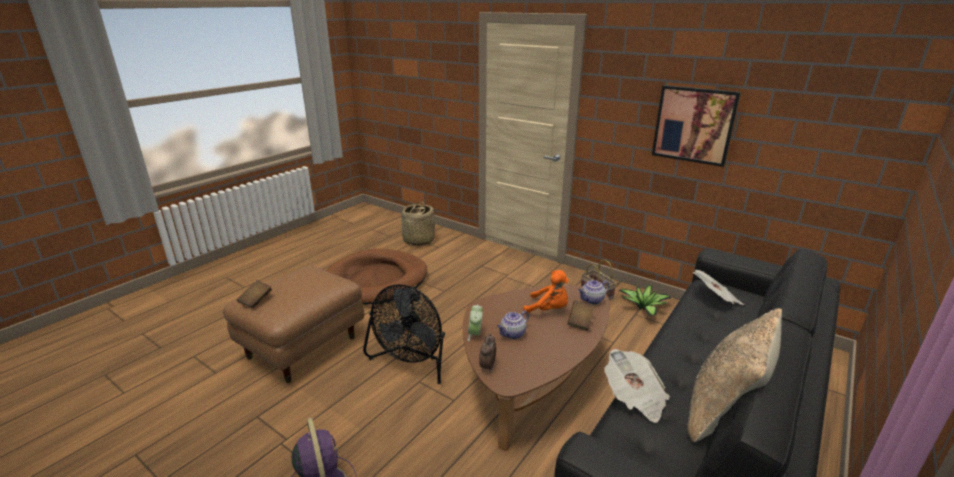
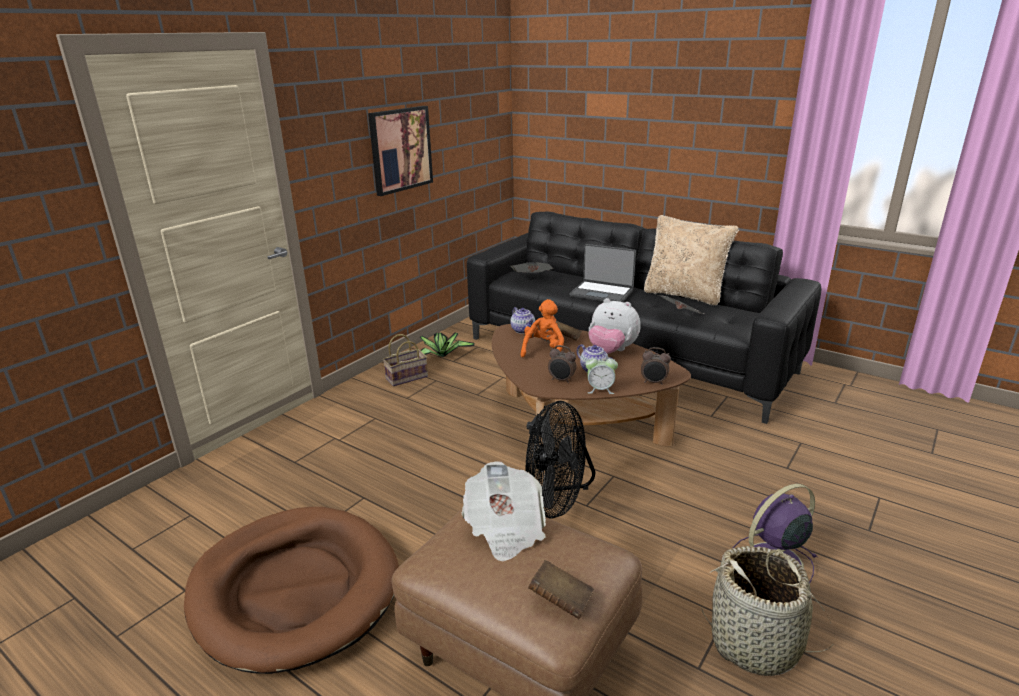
camera: 90 degrees left, 0 degrees up
basket [401,202,435,246] -> basket moved to [701,546,835,676]
none -> newspaper [462,461,546,561]
none -> alarm clock [548,345,576,383]
none -> laptop [570,244,636,302]
none -> plush toy [588,298,641,354]

